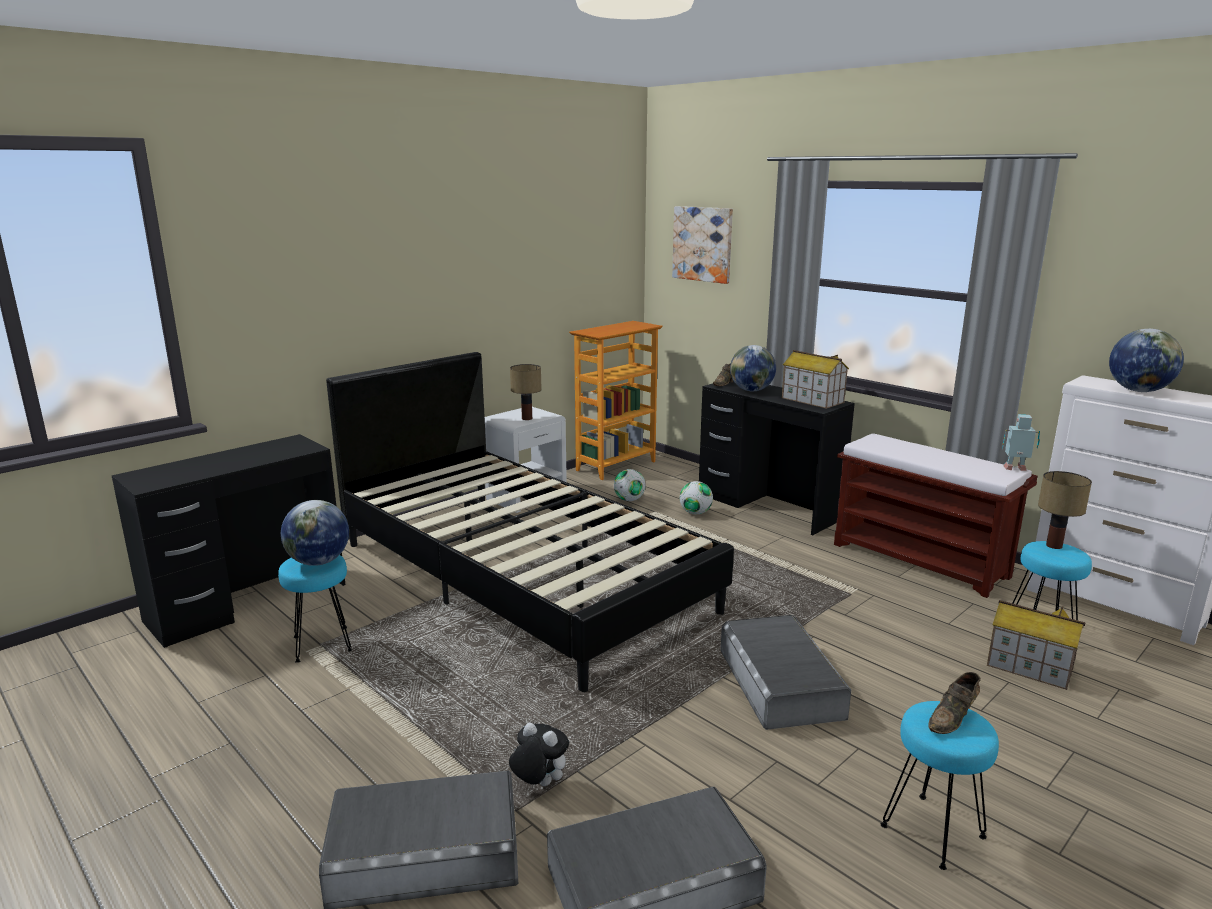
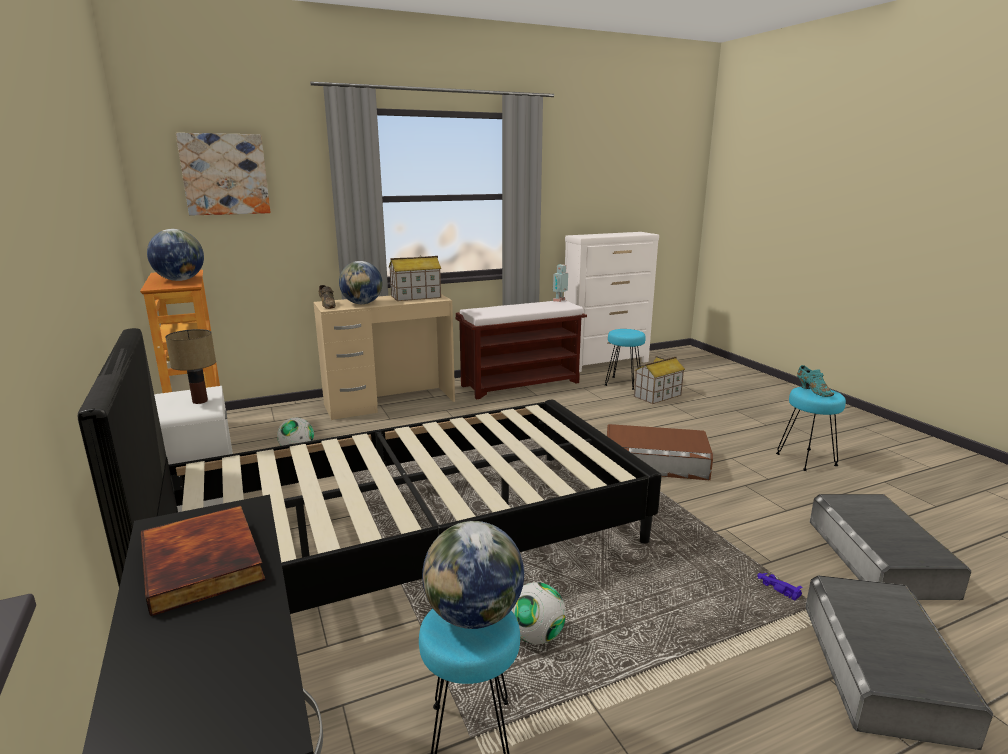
camera: 70 degrees left, 0 degrees up
plush toy [509,723,569,786] -> purple toy car [757,573,803,600]
football [680,481,713,514] -> football moved to [511,582,566,644]
black desk [699,381,855,535] -> beige desk [313,294,455,420]
grey storage box [721,615,851,730] -> brown storage box [607,424,713,480]
brown shoe [928,672,981,734] -> turquoise shoe [797,365,834,397]
table lamp [1038,471,1092,549] -> none
globe [1109,329,1184,392] -> globe moved to [147,229,204,281]
none -> book [141,506,266,616]

